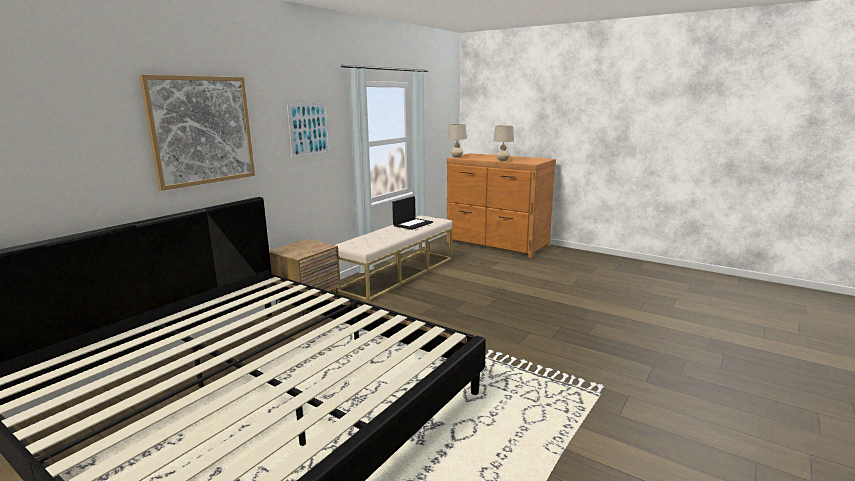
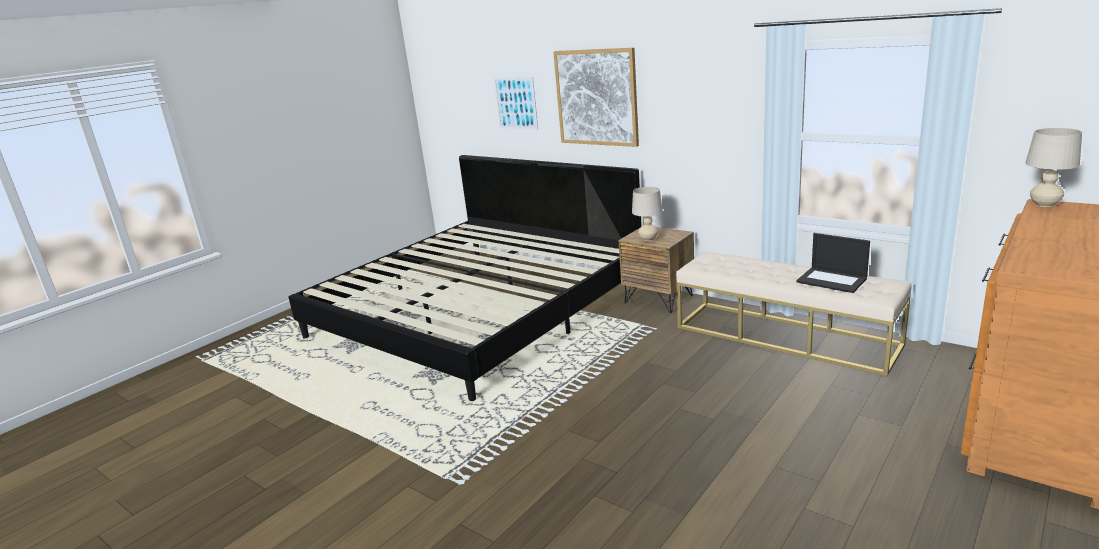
camera: 95 degrees right, 5 degrees up
picture [287,103,330,158] -> picture moved to [494,77,538,130]
beige table lamp [494,125,514,161] -> beige table lamp moved to [632,187,663,241]

